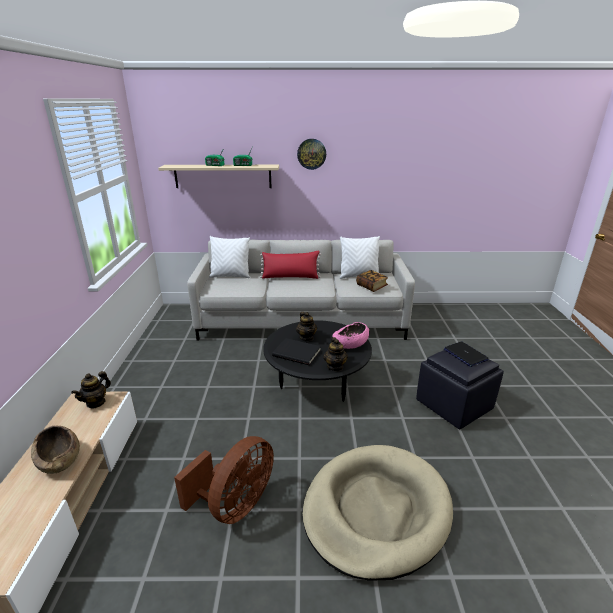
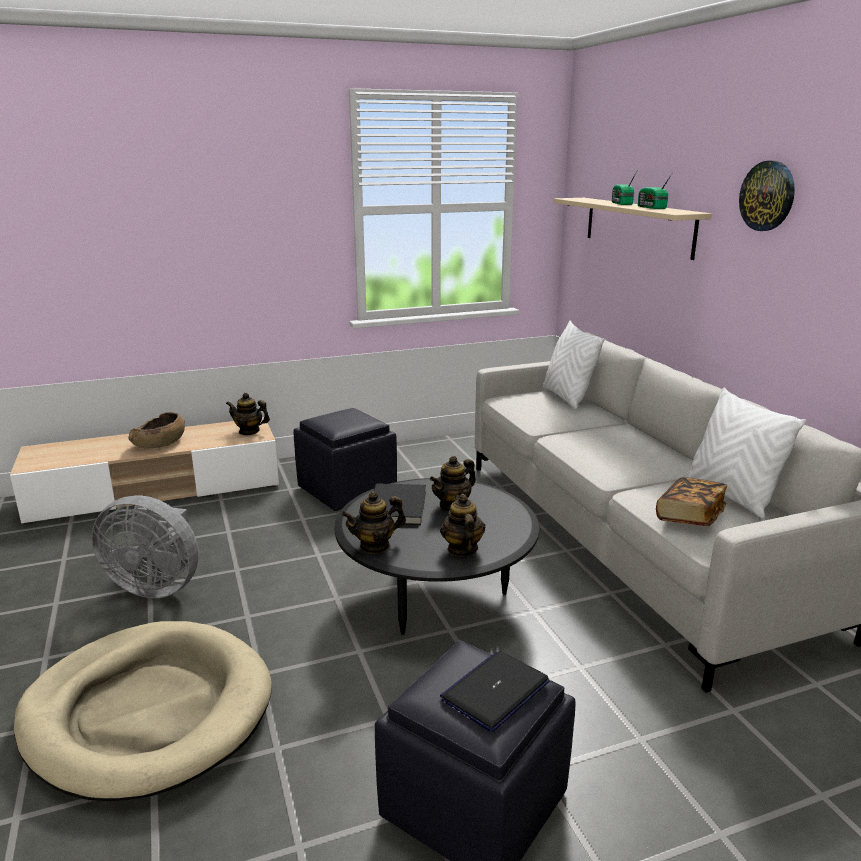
camera: 70 degrees right, 5 degrees down
brown fan [174,436,274,524] -> grey fan [91,495,199,598]
red pillow [260,251,321,279] -> none
pink bowl [332,322,369,349] -> teapot [440,494,485,556]
none -> black ottoman [293,408,397,511]

